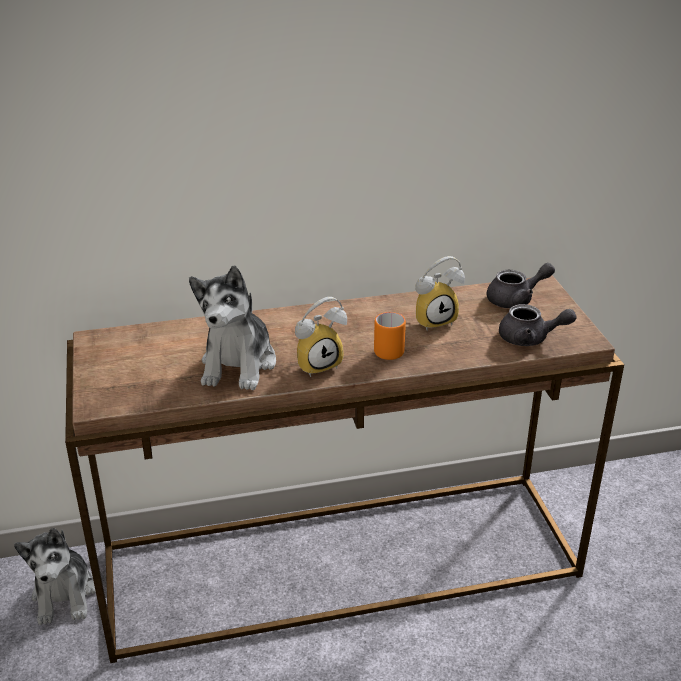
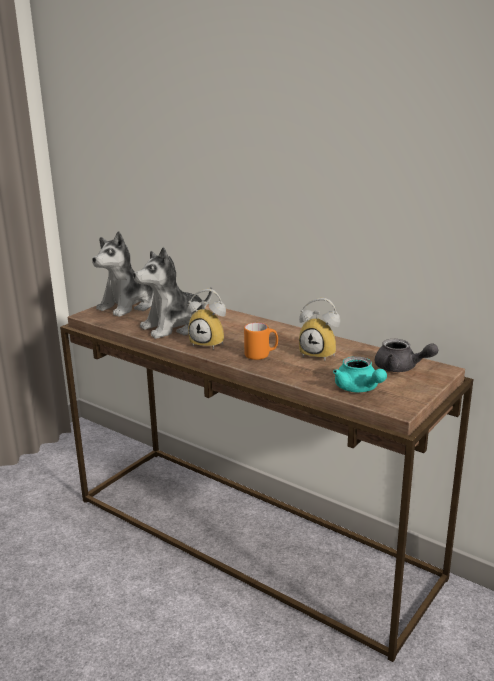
camera: 50 degrees right, 10 degrees down
plush toy [14,528,96,625] -> plush toy moved to [92,231,153,317]
grey teapot [499,304,576,346] -> turquoise teapot [333,356,387,392]

